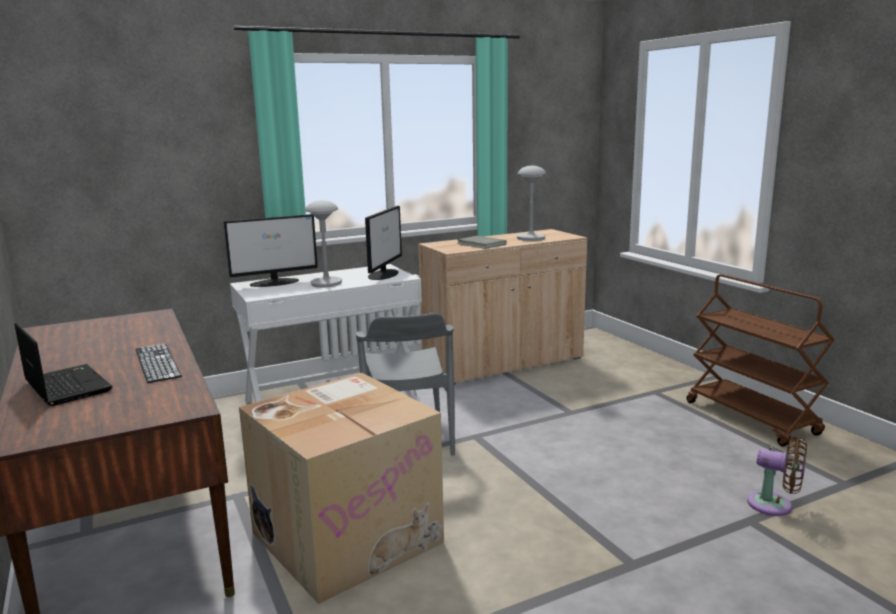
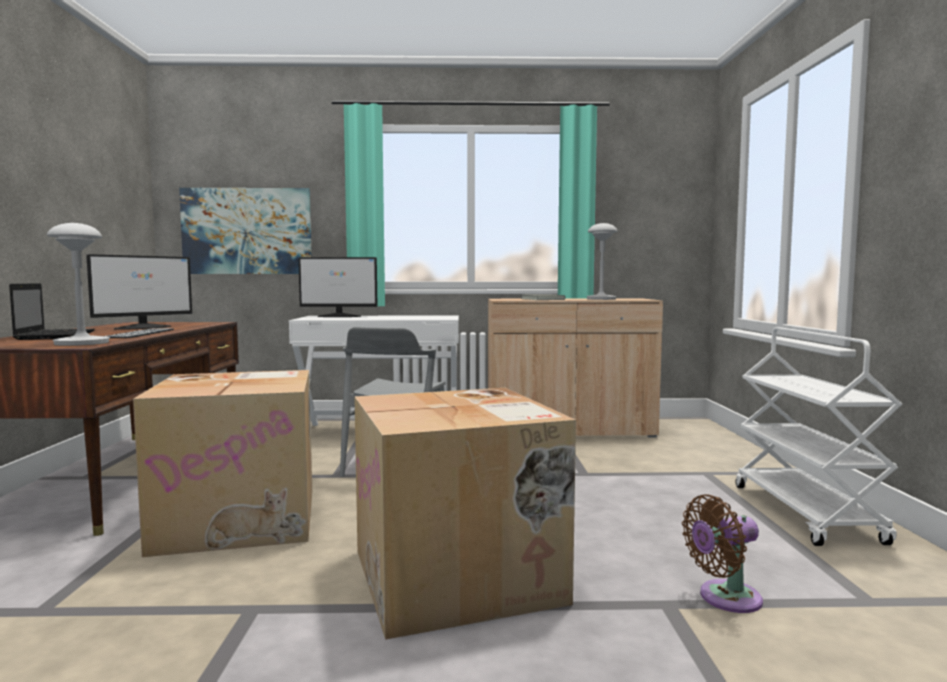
camera: 25 degrees right, 10 degrees down
grey table lamp [305,200,342,288] -> grey table lamp moved to [47,223,110,346]
monitor [365,206,402,280] -> monitor moved to [86,254,192,330]
brown cart [687,274,835,446] -> white cart [735,327,902,546]
brown fan [747,437,807,516] -> brown fan turned 105 degrees clockwise [682,494,763,613]
none -> picture [179,188,312,274]
none -> cardboard box [354,388,576,640]

